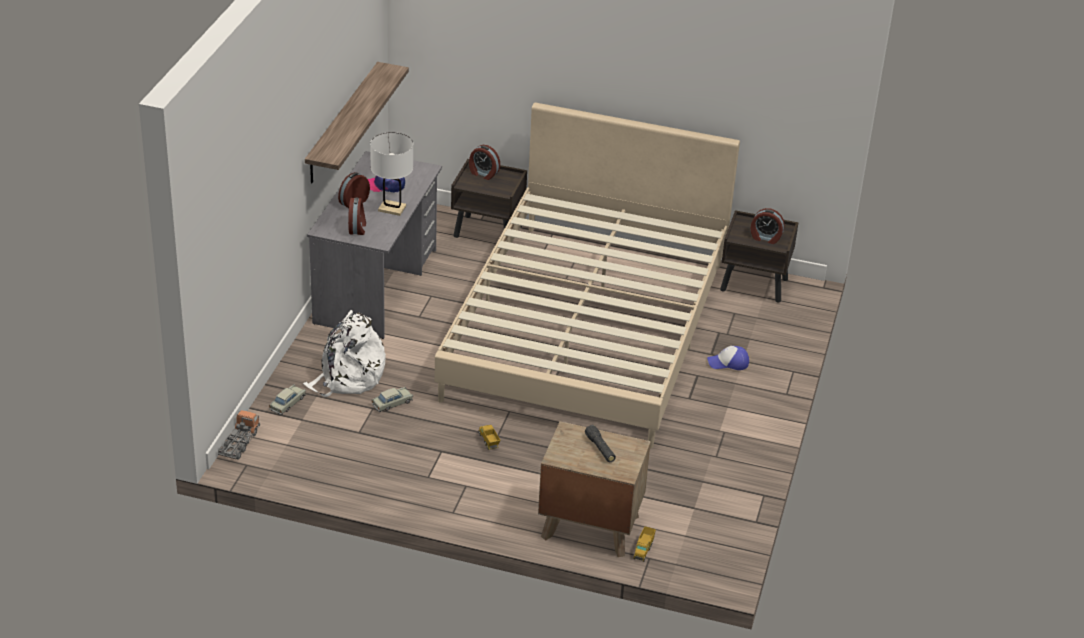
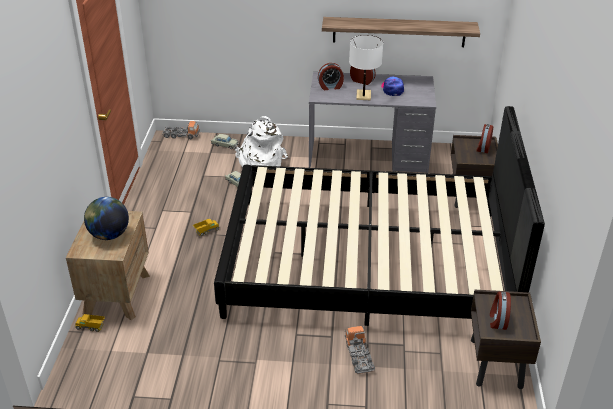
camera: 80 degrees right, 0 degrees up
beige bed [435,102,740,449] -> black bed [214,106,545,326]
black flashlight [585,425,616,462] -> globe [84,197,129,240]
cap [707,346,749,370] -> toy truck [345,326,375,374]

